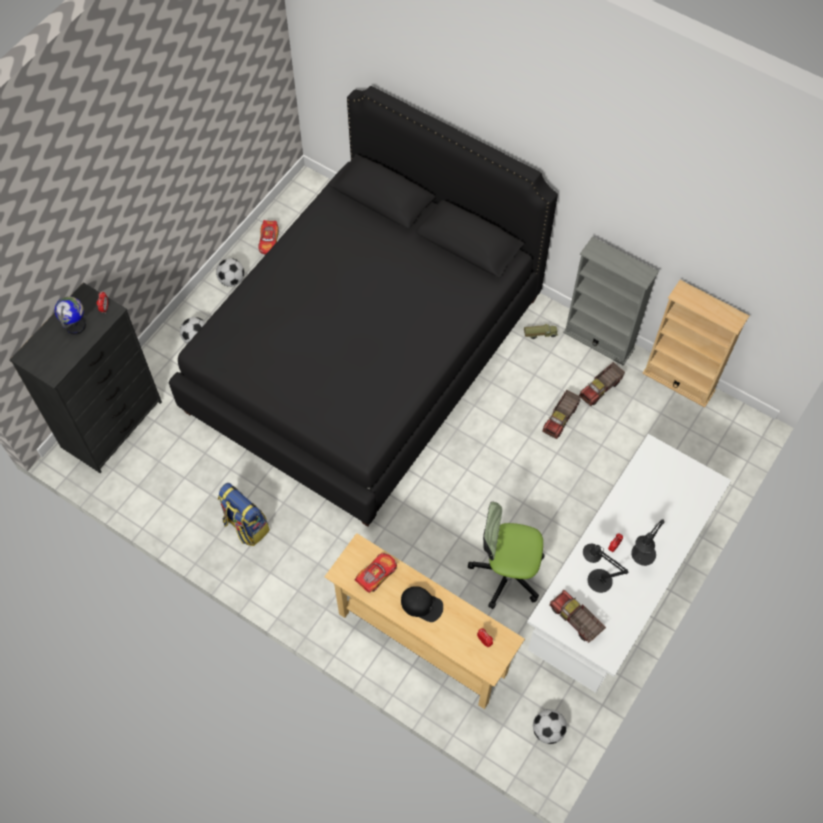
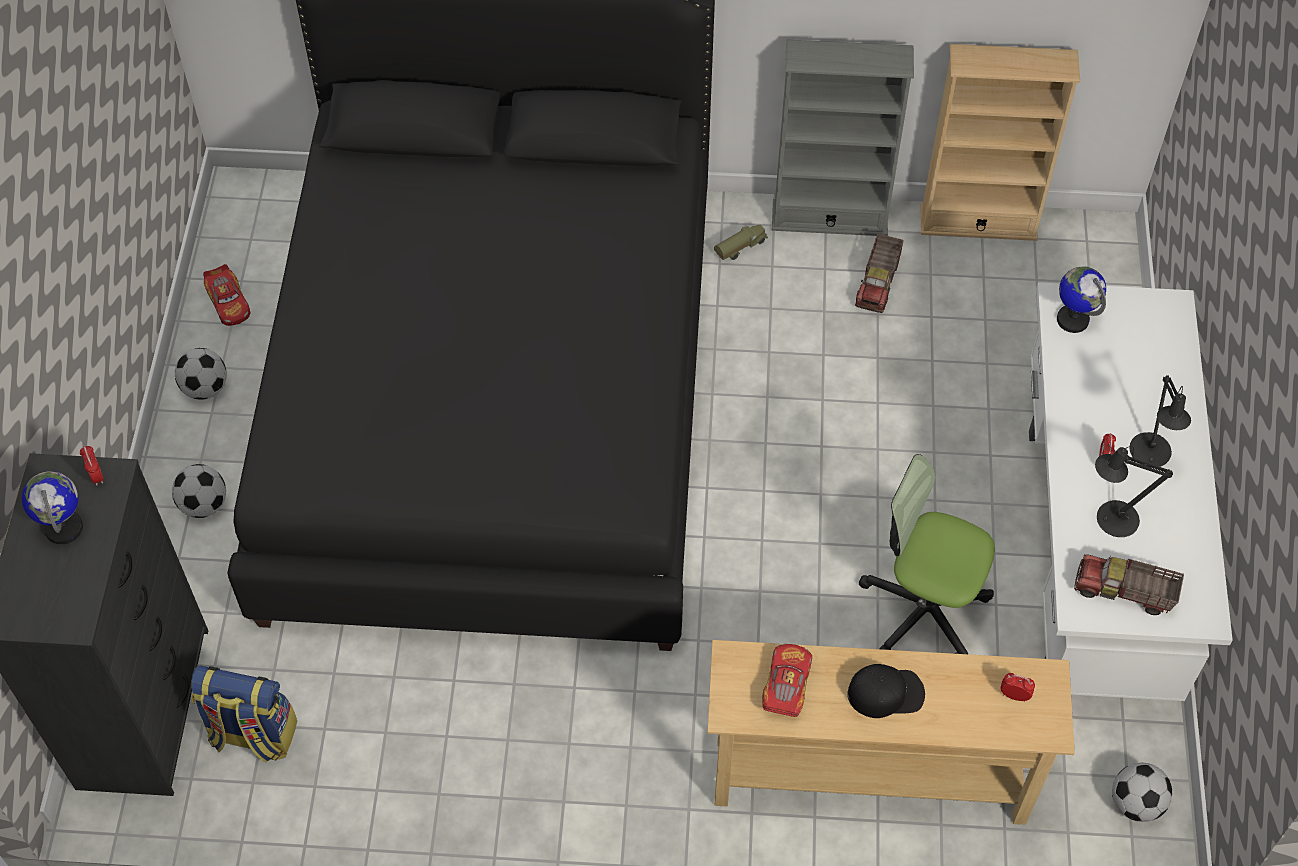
camera: 30 degrees left, 5 degrees down
backpack [218,483,270,546] -> backpack moved to [191,666,297,763]
office chair [468,502,545,609] -> office chair turned 45 degrees clockwise [859,454,995,654]
toy truck [542,390,581,439] -> none
none -> globe [1057,266,1106,333]

